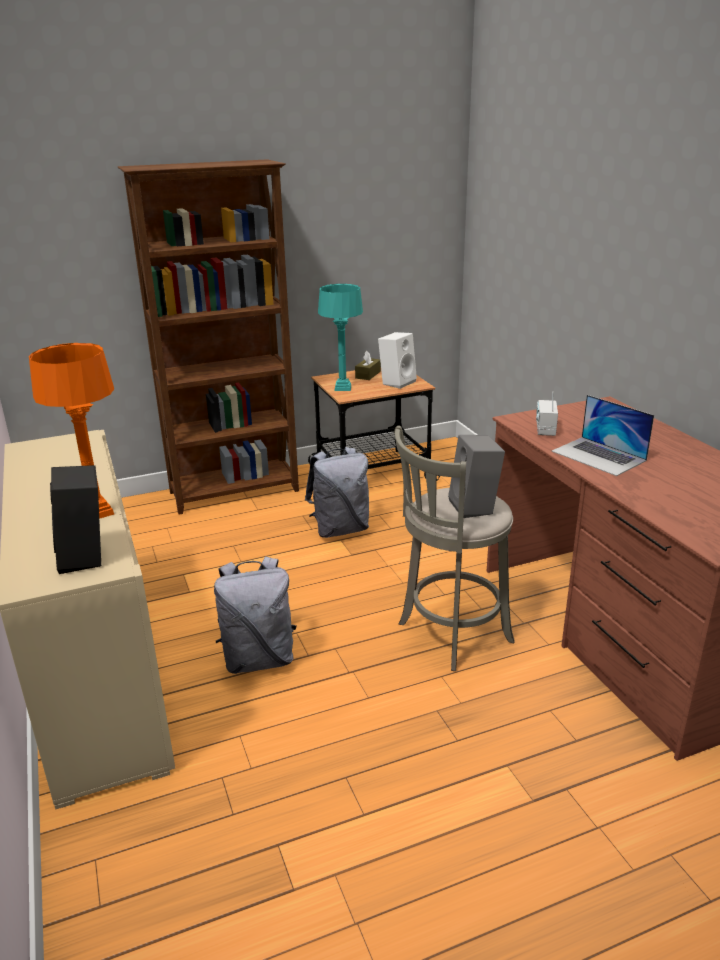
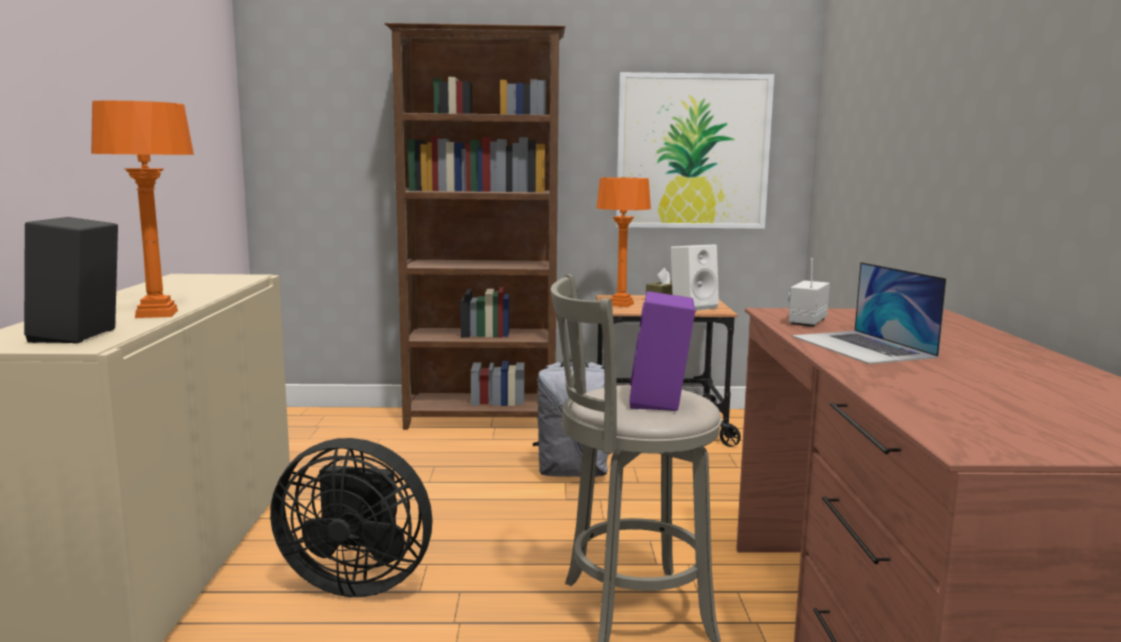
camera: 20 degrees right, 15 degrees down
grey backpack [214,556,297,674] -> black fan [270,438,433,597]
turquoise table lamp [318,284,363,391] -> orange table lamp [596,177,651,307]
grey speaker [448,435,505,518] -> purple speaker [629,291,695,411]
none -> picture [616,72,774,229]

